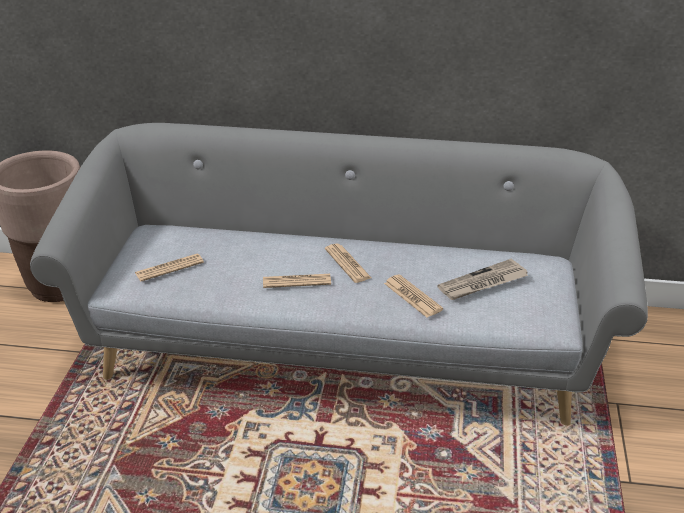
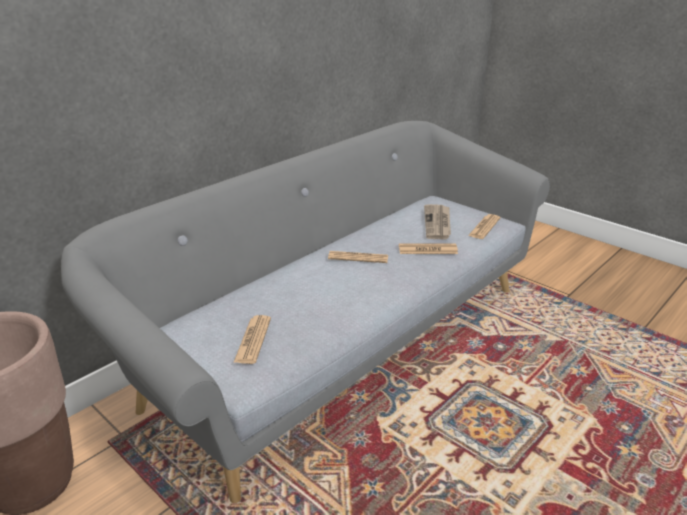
camera: 55 degrees left, 5 degrees down
newspaper [263,274,331,288] -> newspaper moved to [468,214,500,239]

